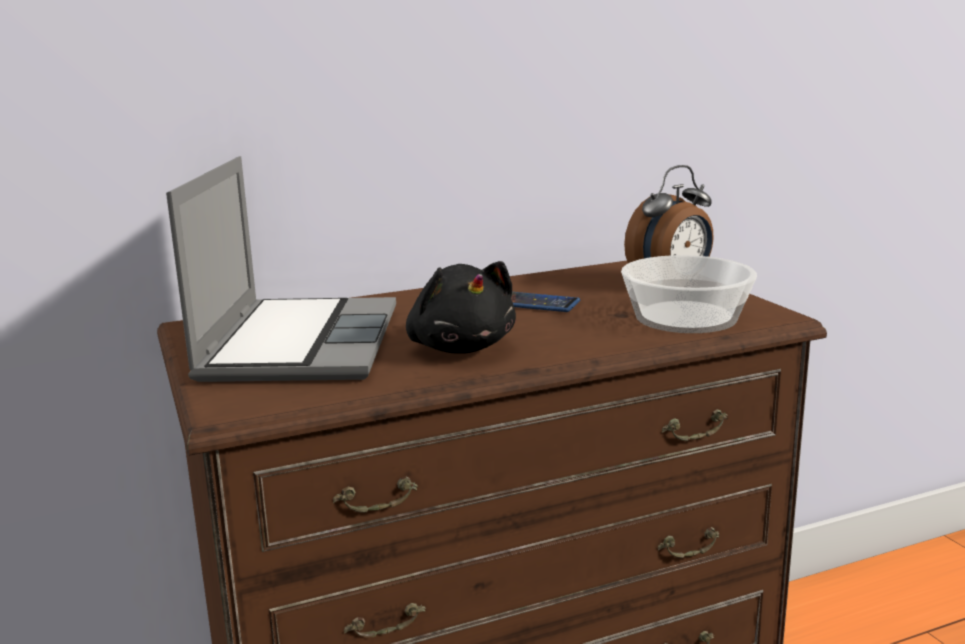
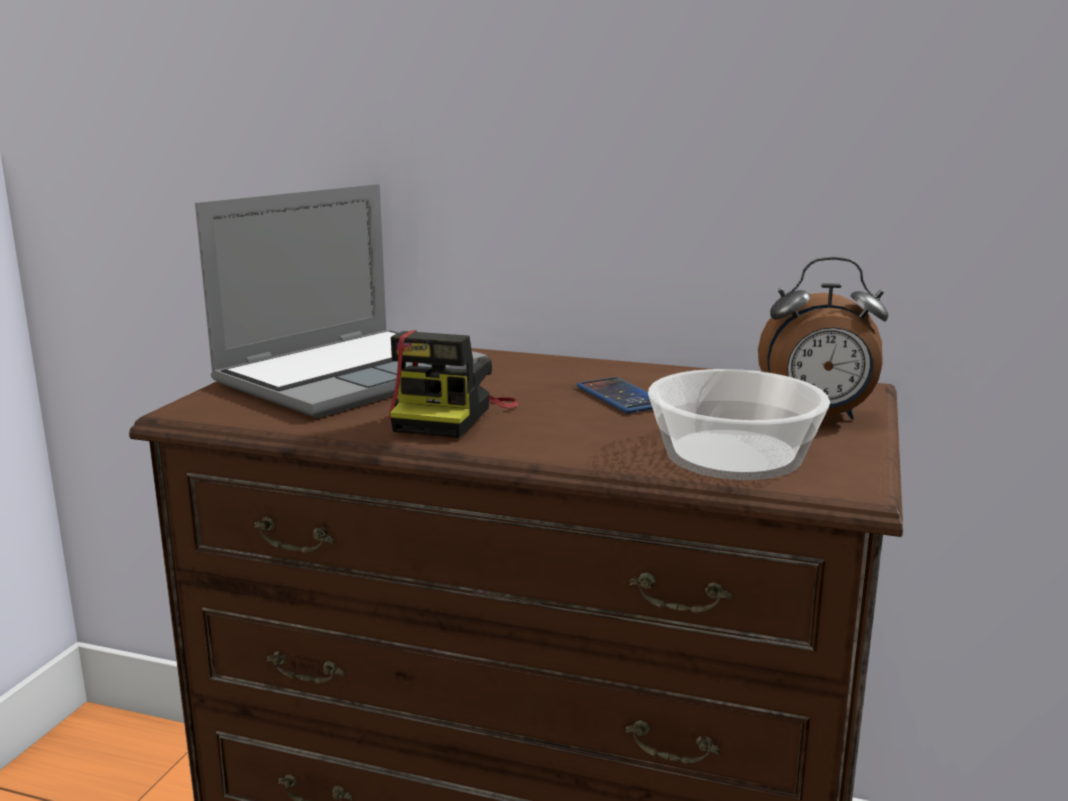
camera: 40 degrees right, 0 degrees up
black plush toy [406,261,516,353] -> camera [389,330,518,438]

